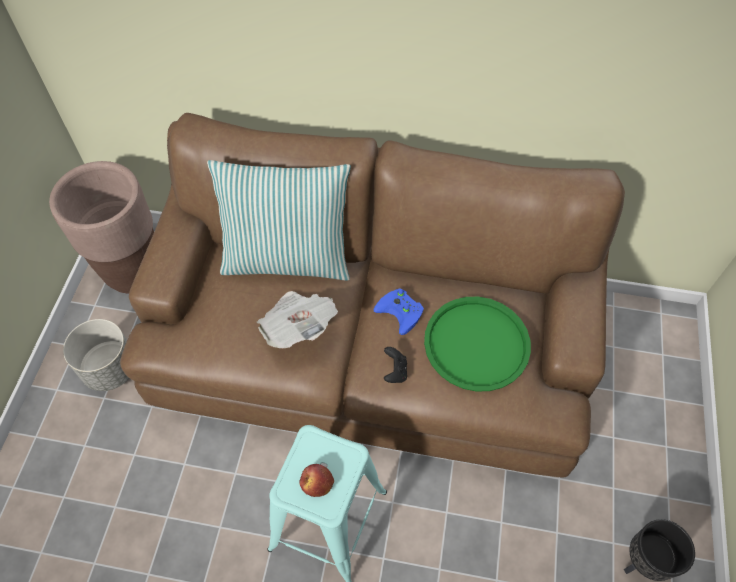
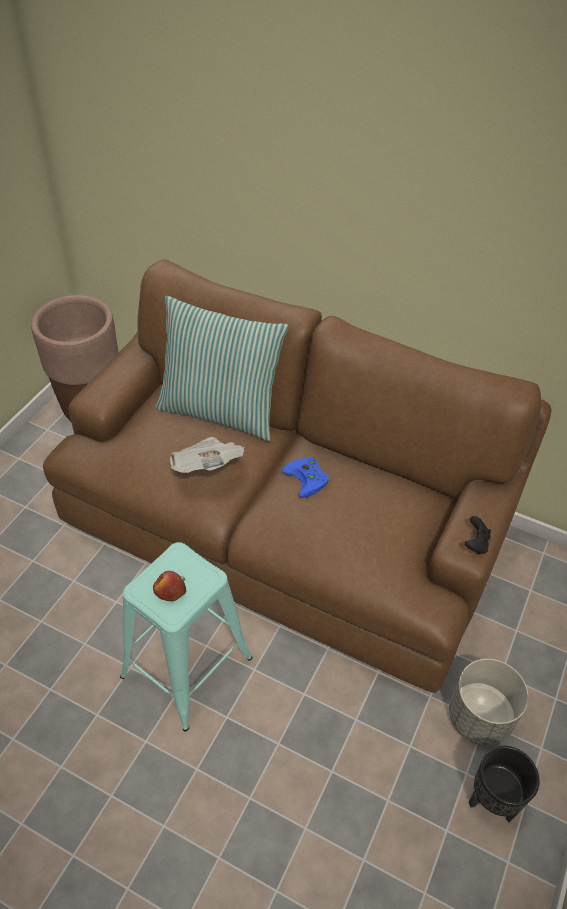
camera: 15 degrees right, 10 degrees down
grey planter [63,319,129,391] -> grey planter moved to [449,659,529,746]
black game controller [384,347,407,383] -> black game controller moved to [465,516,491,554]
green tray [424,297,531,392] -> none

